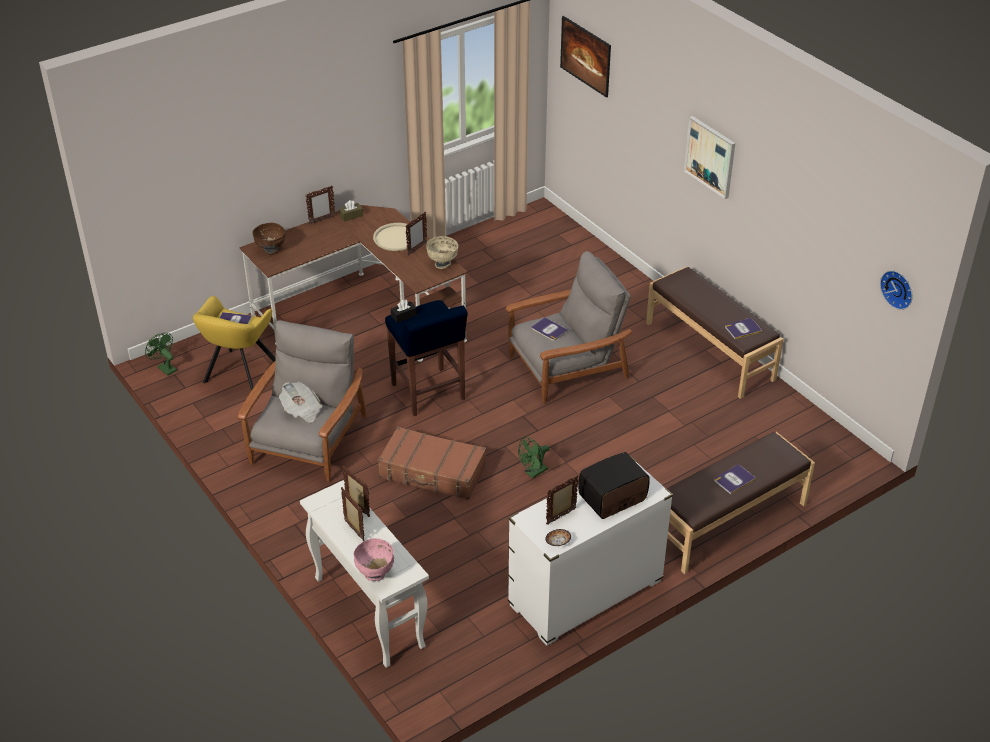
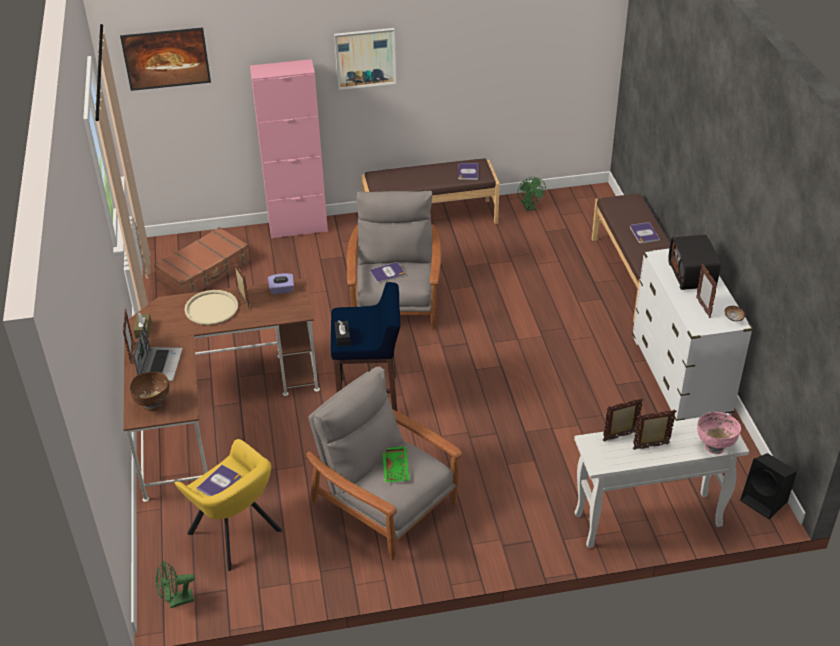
camera: 65 degrees left, 0 degrees up
newspaper [279,382,322,423] -> green tray [383,446,409,482]
brown suitcase [378,426,486,500] -> brown suitcase moved to [154,227,250,295]
beige bowl [426,236,458,269] -> purple tissue box [268,273,294,294]
green fan [518,437,550,478] -> green fan moved to [518,177,546,211]
wall clock [880,270,913,310] -> none
none -> laptop [133,323,182,382]
none -> pink cabinet [250,59,328,239]
none -> black speaker [740,453,797,519]

